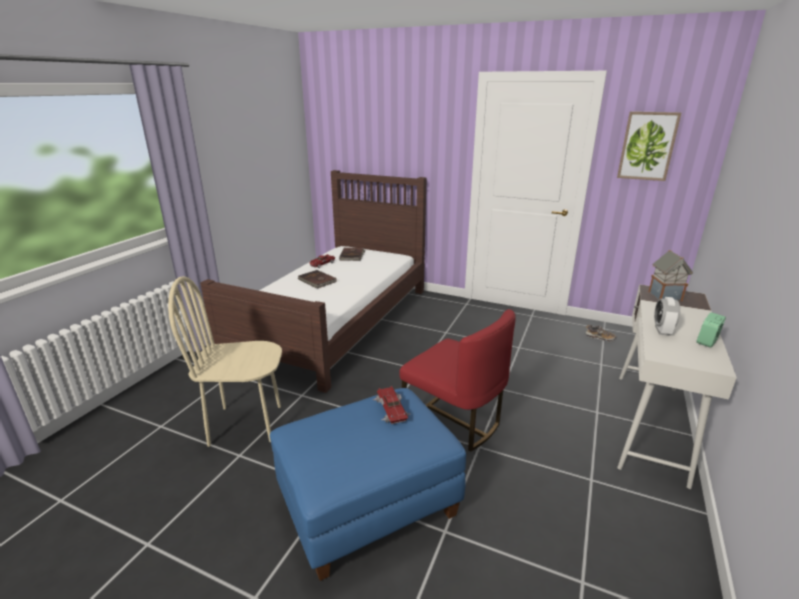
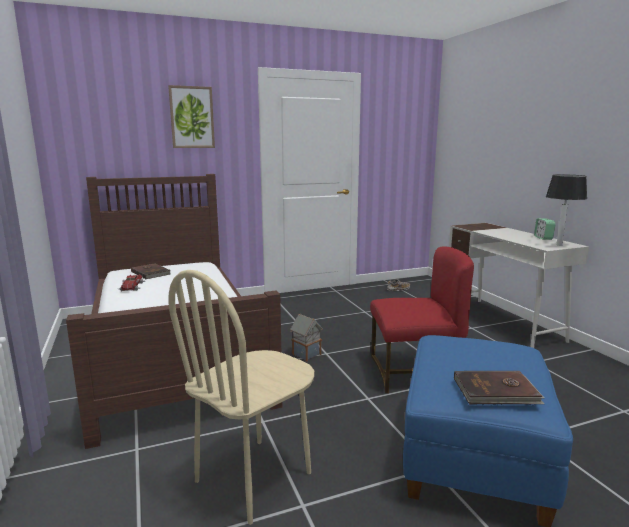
camera: 45 degrees left, 10 degrees down
brown book [298,270,337,289] -> brown book moved to [454,371,545,404]
toy car [373,386,410,424] -> none
picture [617,111,681,181] -> picture moved to [168,85,215,148]
toy house [649,250,693,301] -> toy house moved to [290,313,323,361]
alarm clock [654,297,680,336] -> none
none -> table lamp [546,174,587,246]

